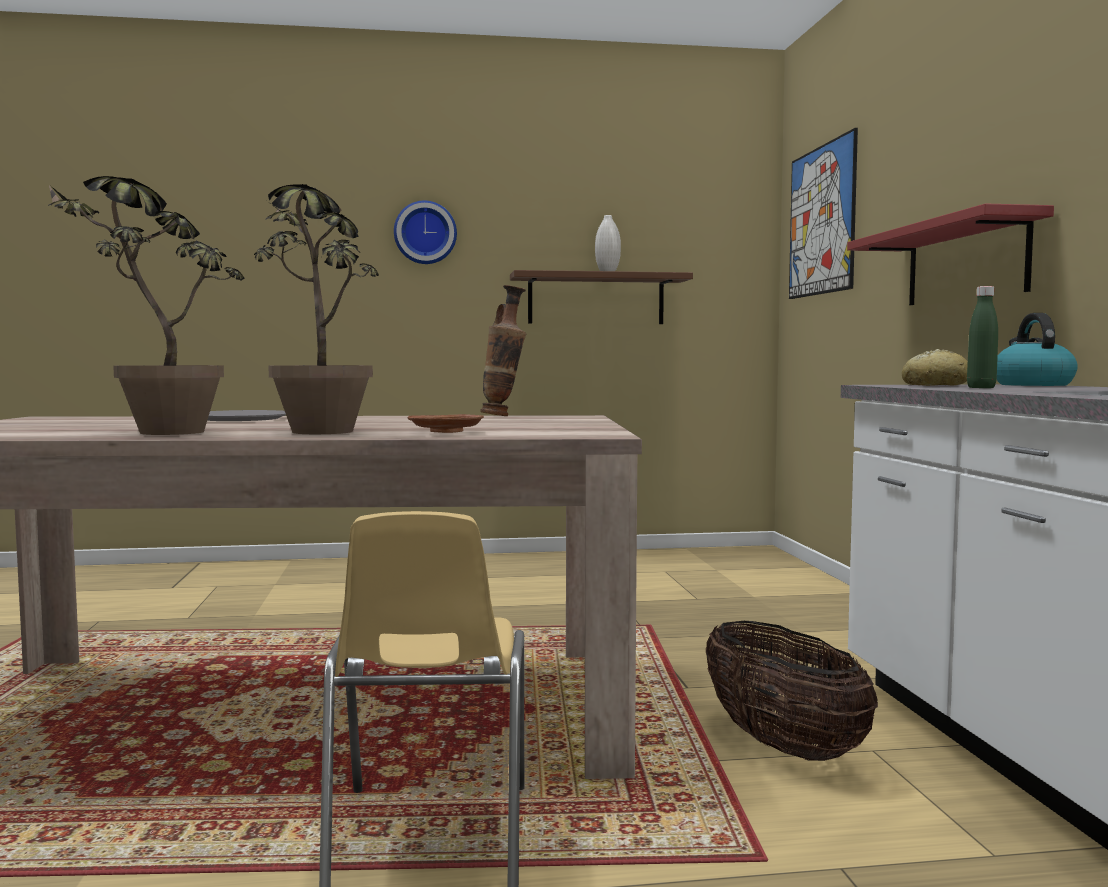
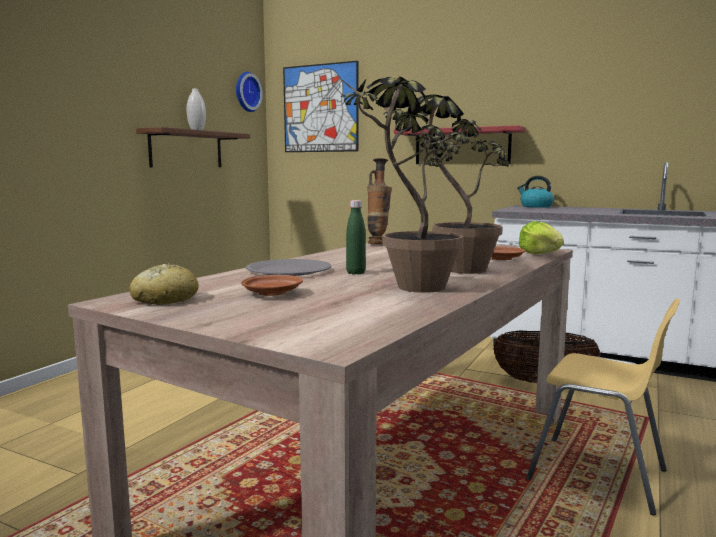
camera: 55 degrees left, 5 degrees up
wall clock [394,201,457,264] -> wall clock moved to [236,72,263,112]
bread [902,349,968,386] -> bread moved to [130,263,199,305]
green bottle [967,286,998,388] -> green bottle moved to [346,200,366,274]
none -> brown plate [241,275,303,296]
none -> lettuce [519,221,564,254]

